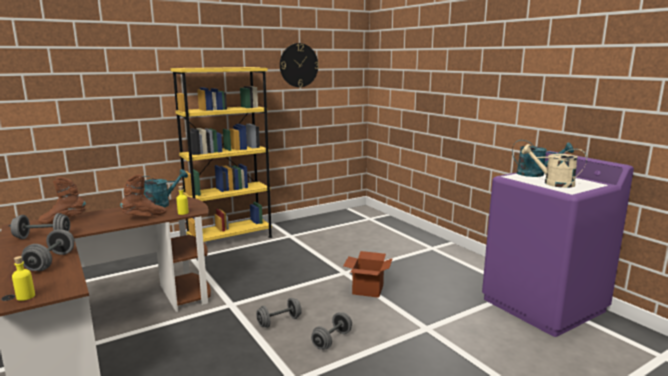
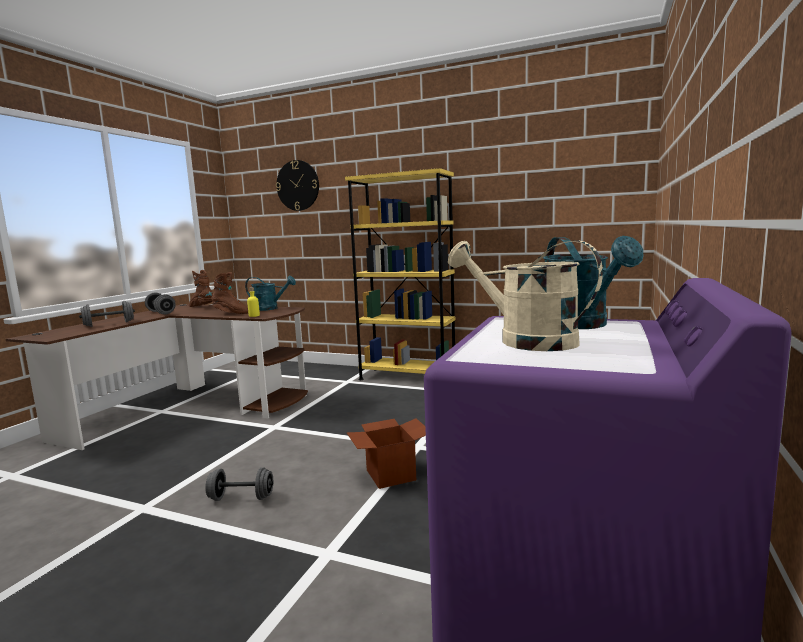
camera: 55 degrees right, 5 degrees down
yellow bottle [12,256,35,301] -> none
grey dumbbell [256,298,302,328] -> none
wall clock [280,43,319,87] -> wall clock moved to [276,160,319,211]
beige watering can [521,144,587,188] -> beige watering can turned 45 degrees counterclockwise [448,241,603,351]

